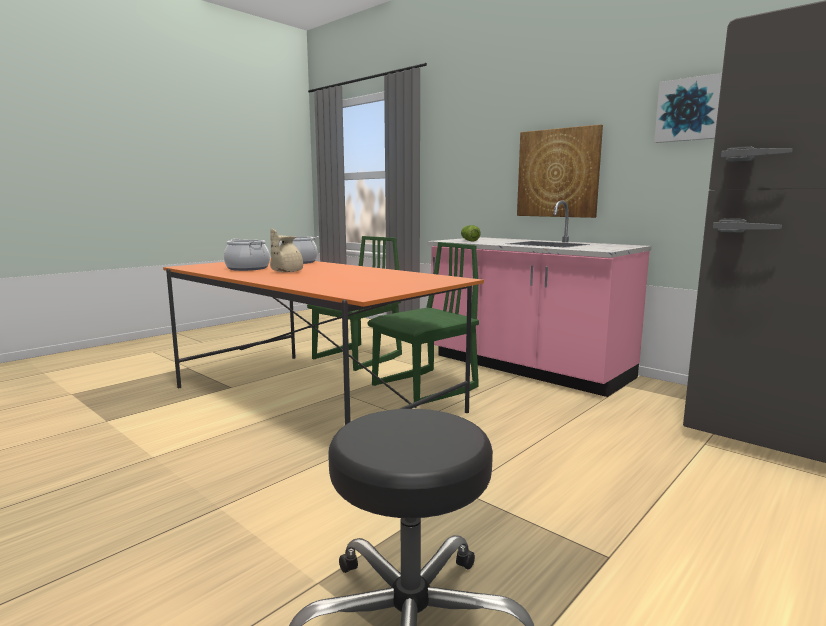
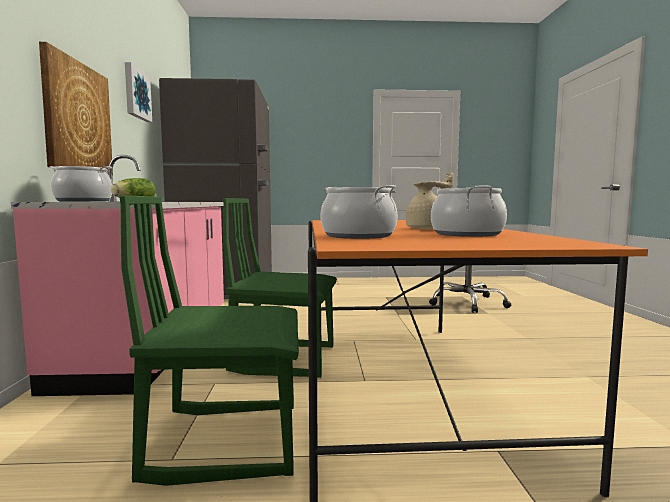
camera: 135 degrees left, 5 degrees down
none -> cooking pot [49,166,112,202]

